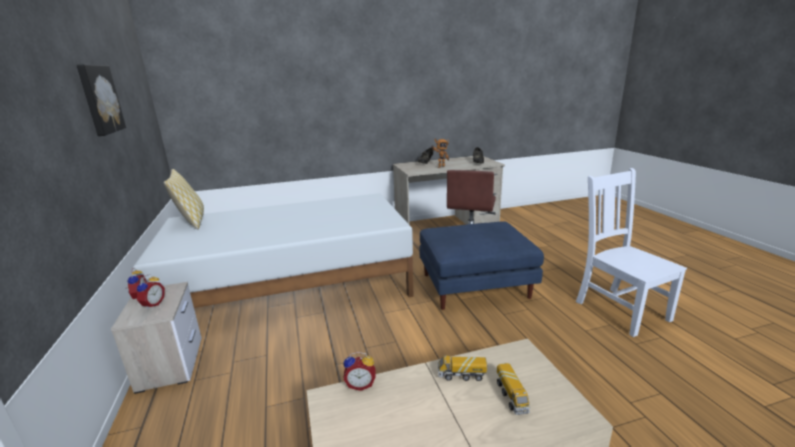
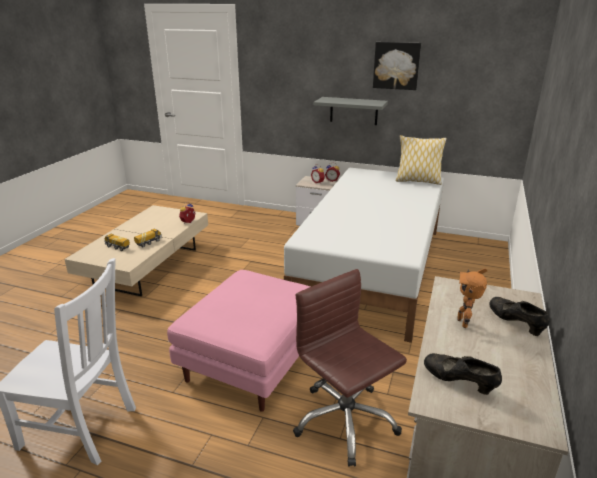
camera: 125 degrees right, 5 degrees up
blue ottoman [419,221,544,310] -> pink ottoman [167,270,310,412]
none -> grey shelf [314,97,388,125]

